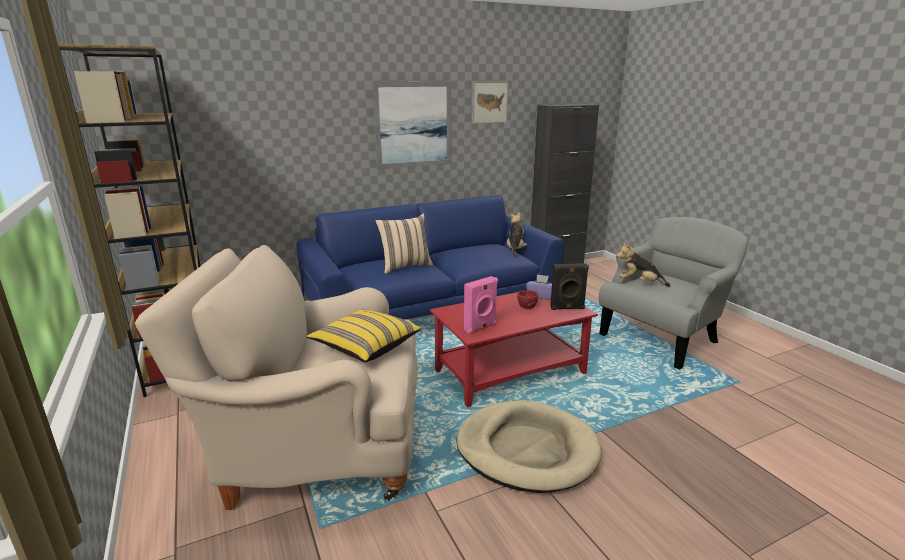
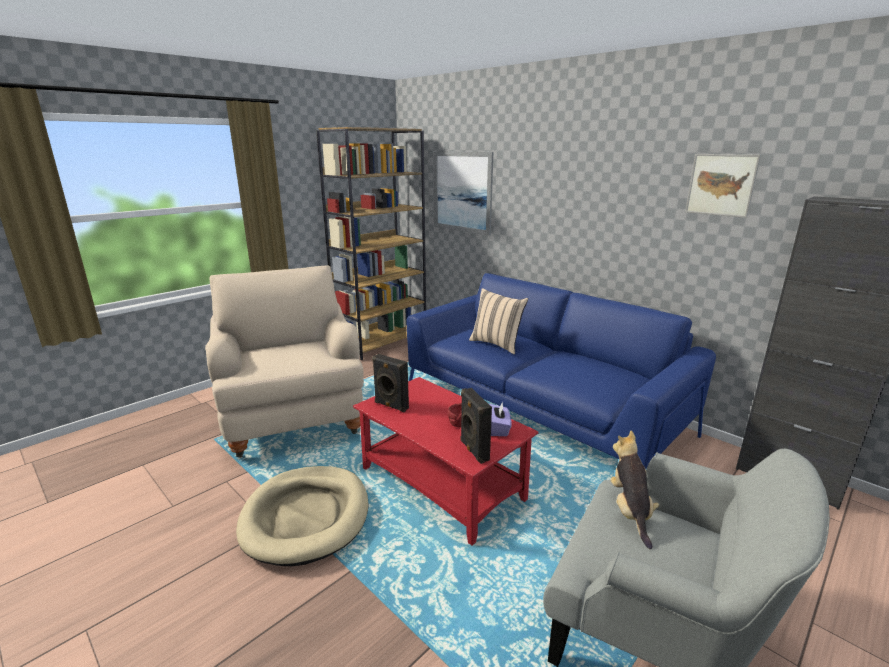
camera: 70 degrees right, 0 degrees up
yellow pillow [306,308,421,362] -> none
picture [372,82,451,169] -> picture moved to [434,151,493,235]
pink speaker [464,276,498,333] -> black speaker [372,354,409,412]
plush toy [507,213,527,258] -> none

